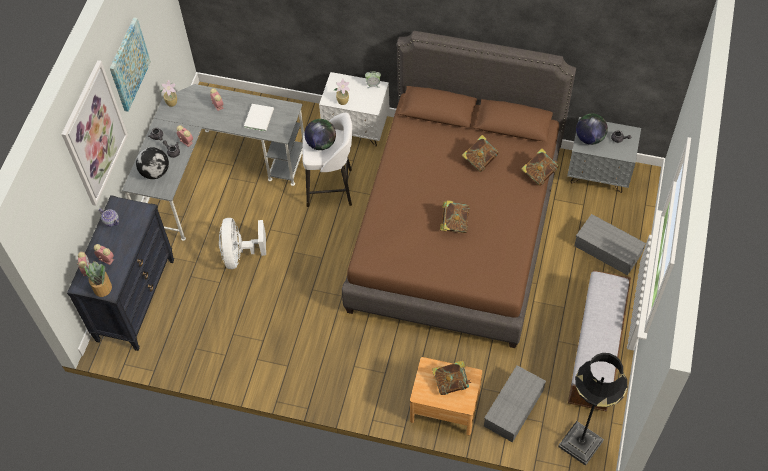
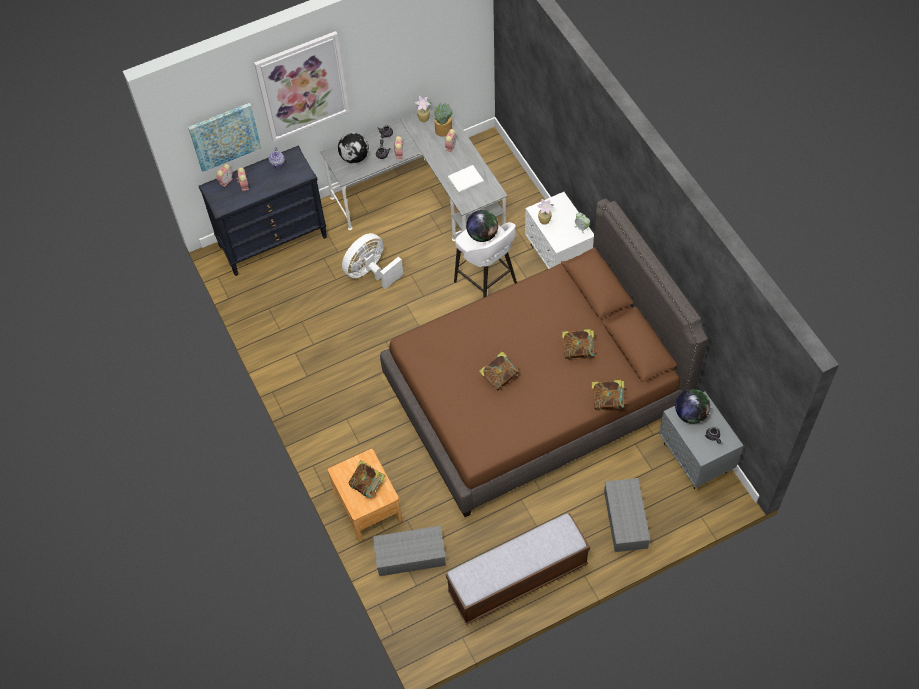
camera: 50 degrees right, 0 degrees up
potted plant [85,261,112,297] -> potted plant moved to [433,103,452,137]
picture [110,18,151,112] -> picture moved to [188,103,261,172]
black floor lamp [558,353,627,466] -> none

